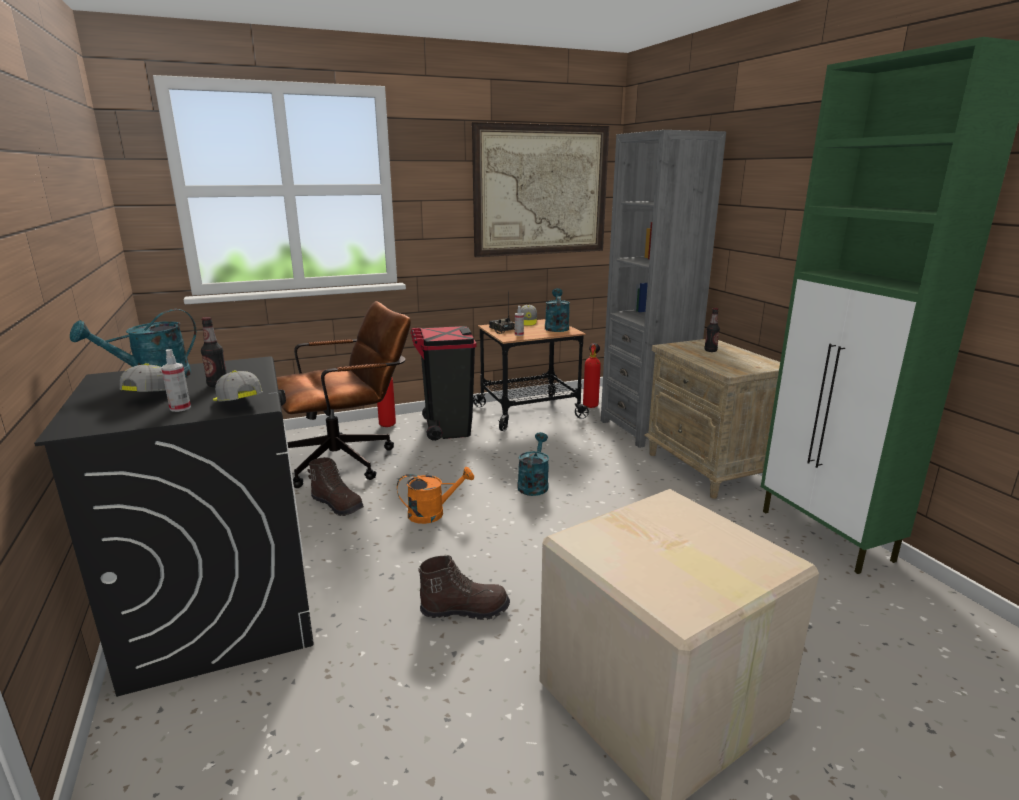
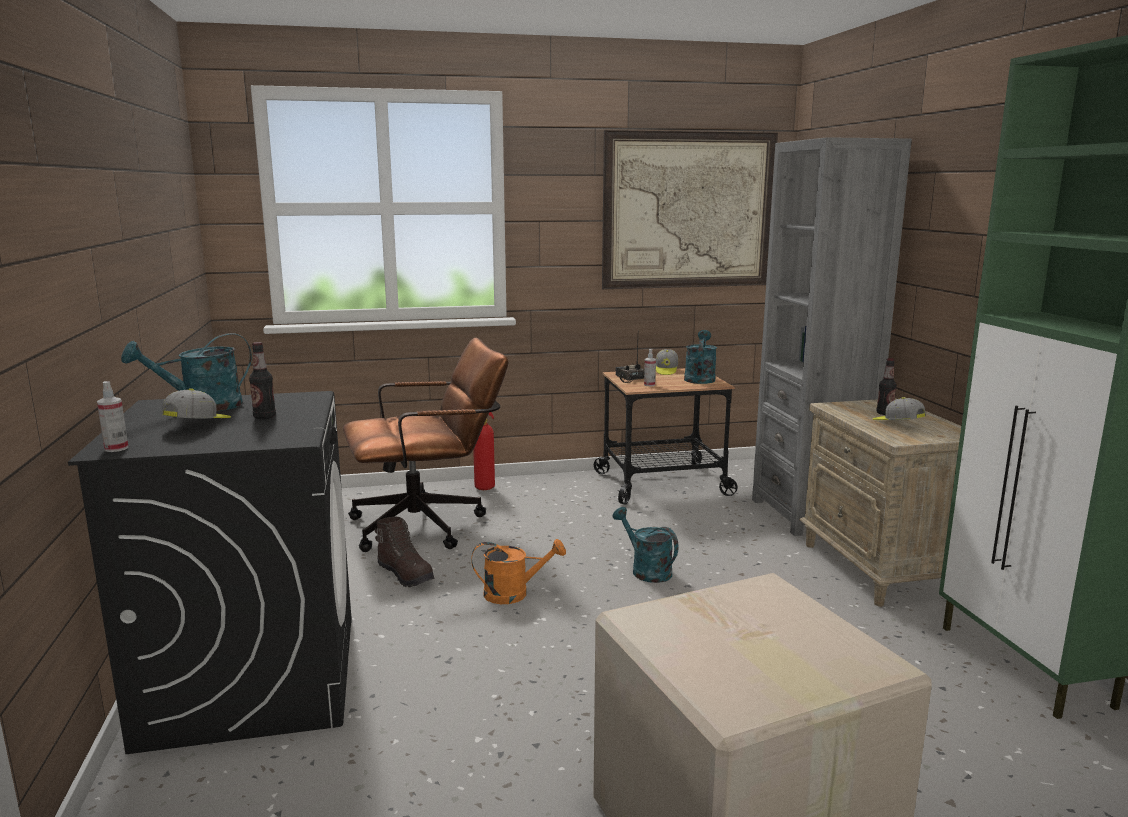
camera: 10 degrees right, 5 degrees down
spray bottle [161,349,191,412] -> spray bottle moved to [97,381,129,452]
cap [213,370,263,401] -> cap moved to [873,397,926,420]
black trash can [411,326,476,441] -> none
brown boot [418,555,510,620] -> none
turquoise watering can [517,432,549,496] -> turquoise watering can turned 60 degrees counterclockwise [612,507,678,583]
fire extinguisher [583,343,601,408] -> none

